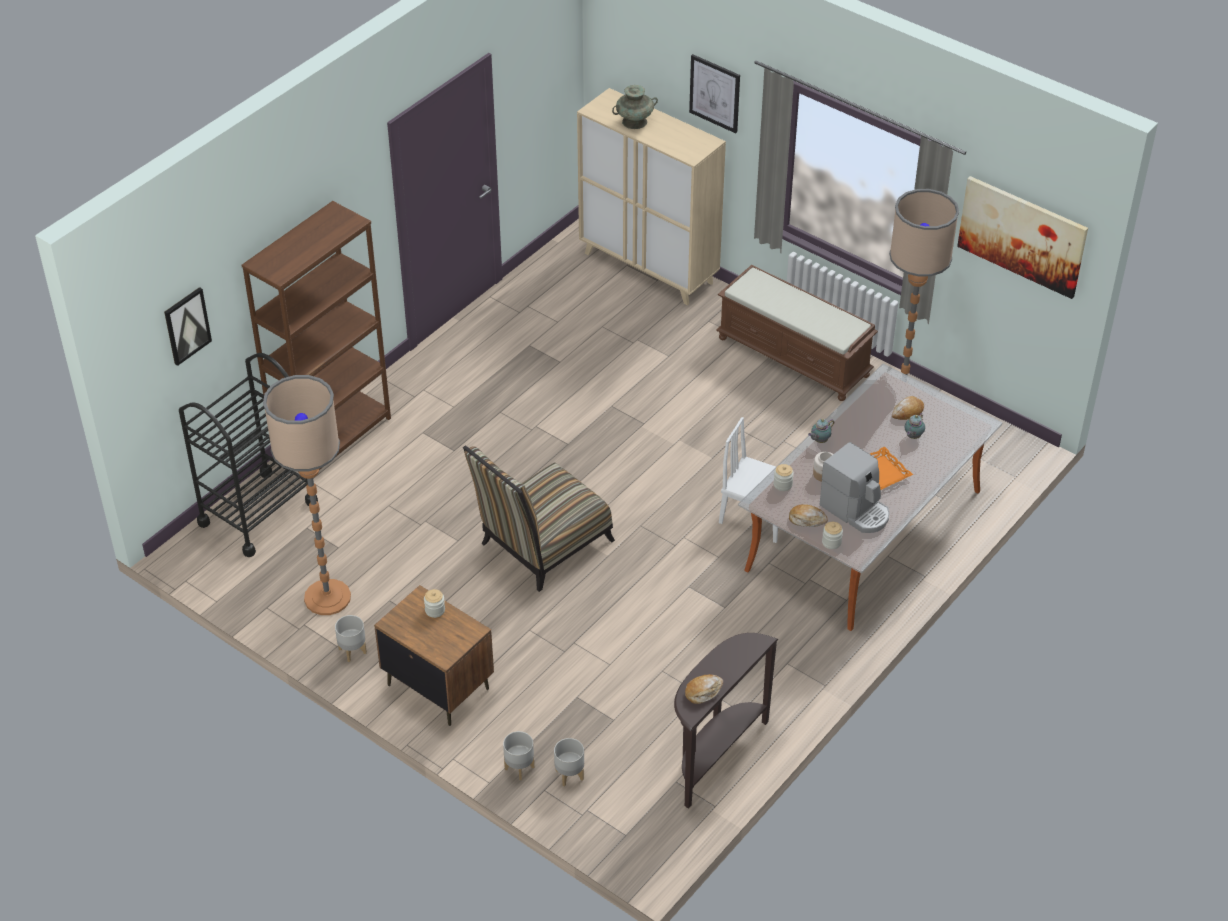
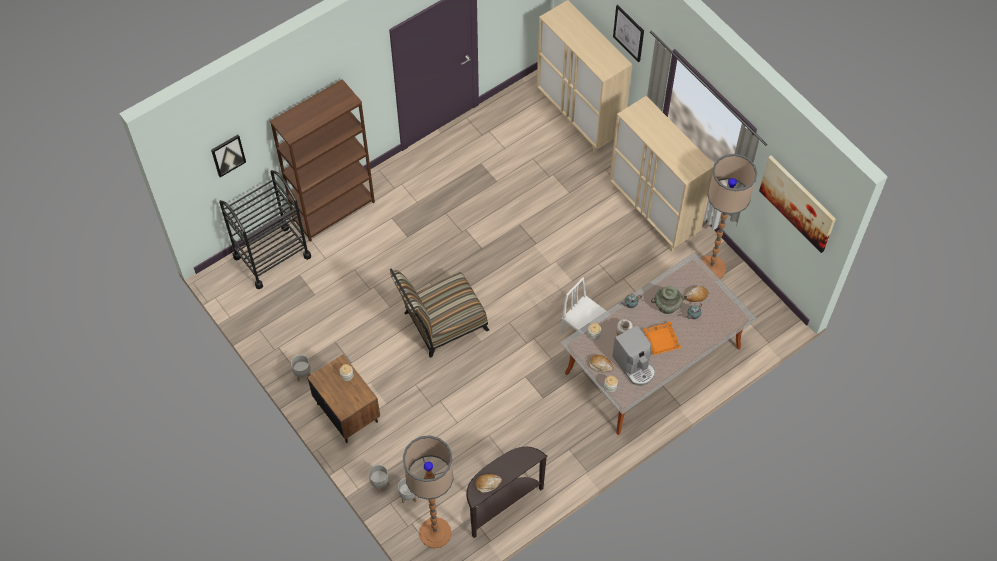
camera: 15 degrees right, 15 degrees up
floor lamp [263,375,351,615] -> floor lamp moved to [403,435,454,548]
turquoise vase [612,85,658,129] -> turquoise vase moved to [651,286,687,314]
brown bench [716,265,878,401] -> beige cabinet [609,96,714,251]

